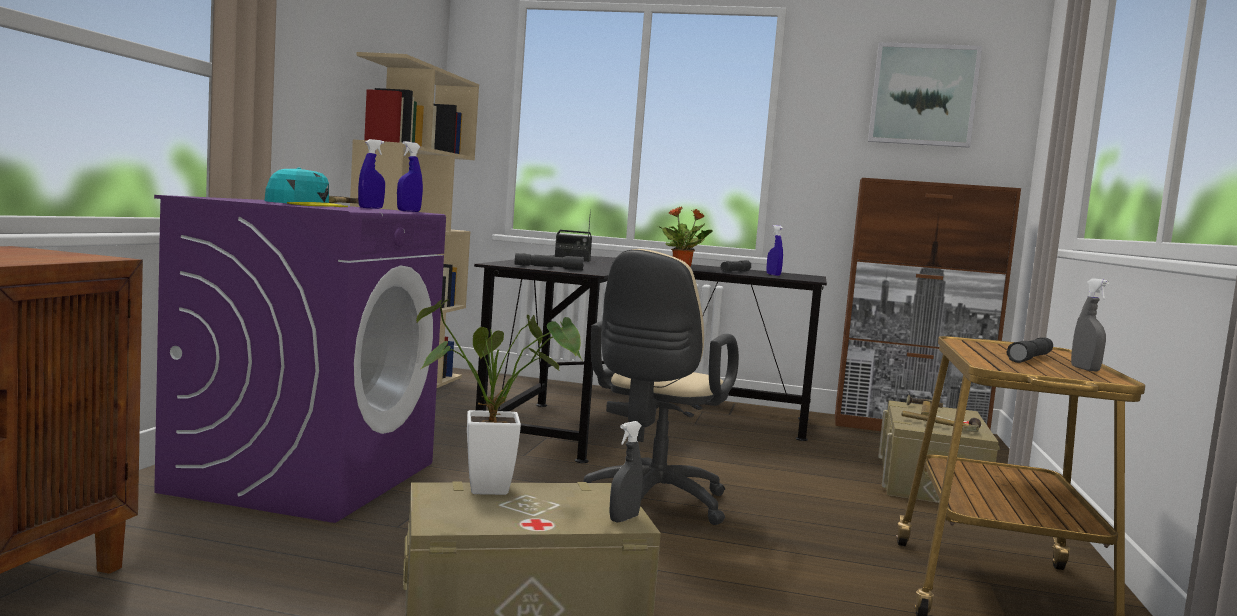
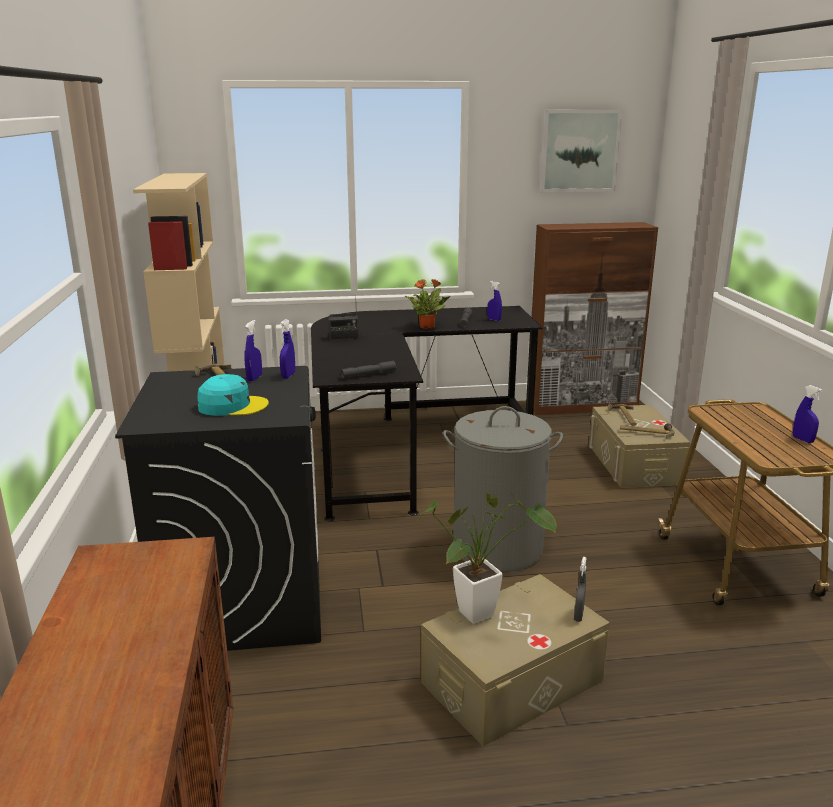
camera: 20 degrees left, 15 degrees up
purple washing machine [154,195,446,523] -> black washing machine [115,366,321,651]
beige office chair [584,249,739,525] -> grey laundry basket [443,406,563,572]
grey flashlight [1007,337,1053,363] -> none
grey spray bottle [1071,278,1109,372] -> blue spray bottle [793,385,823,443]

